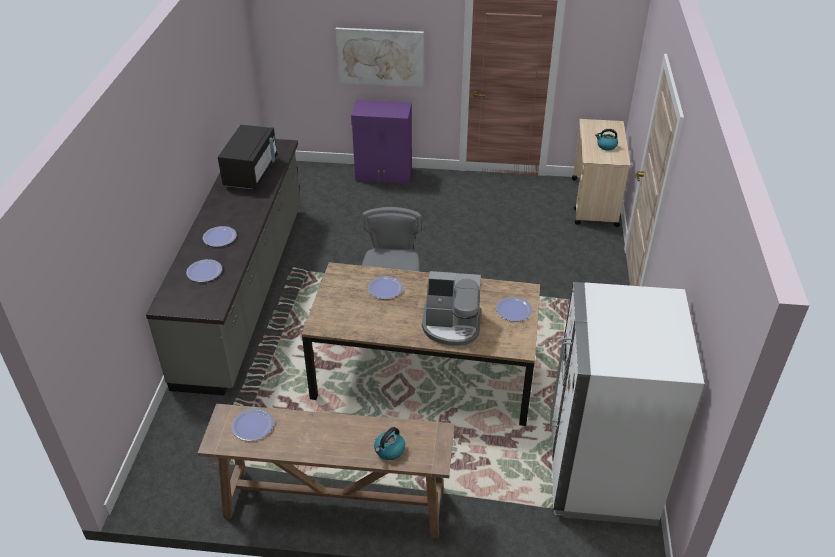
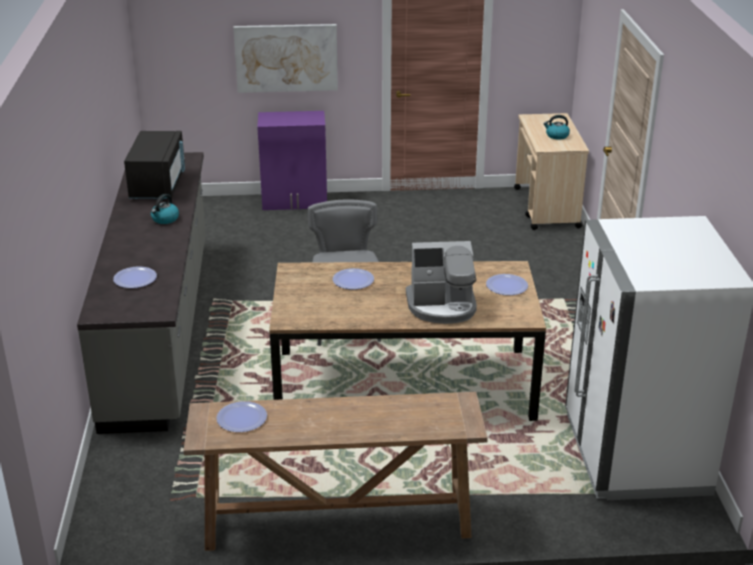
camera: 10 degrees left, 10 degrees down
plate [203,226,237,247] -> none
kettle [374,427,405,460] -> kettle moved to [151,194,179,224]

